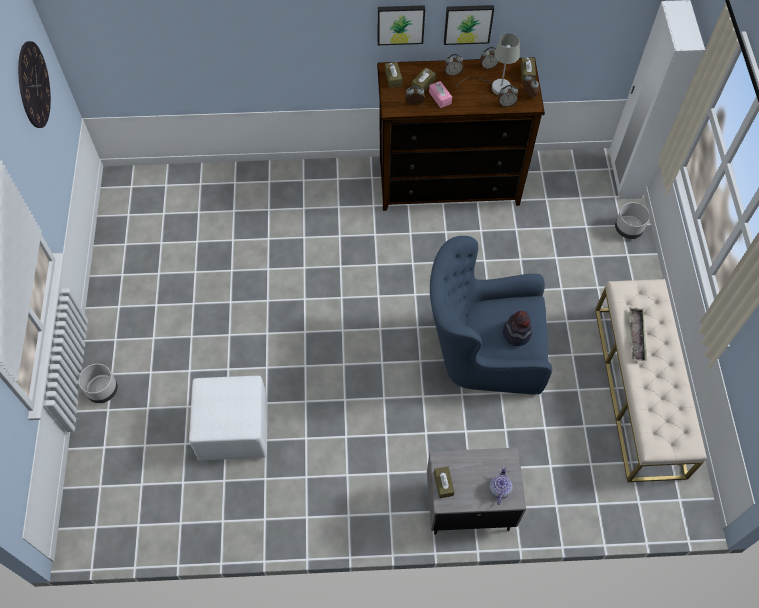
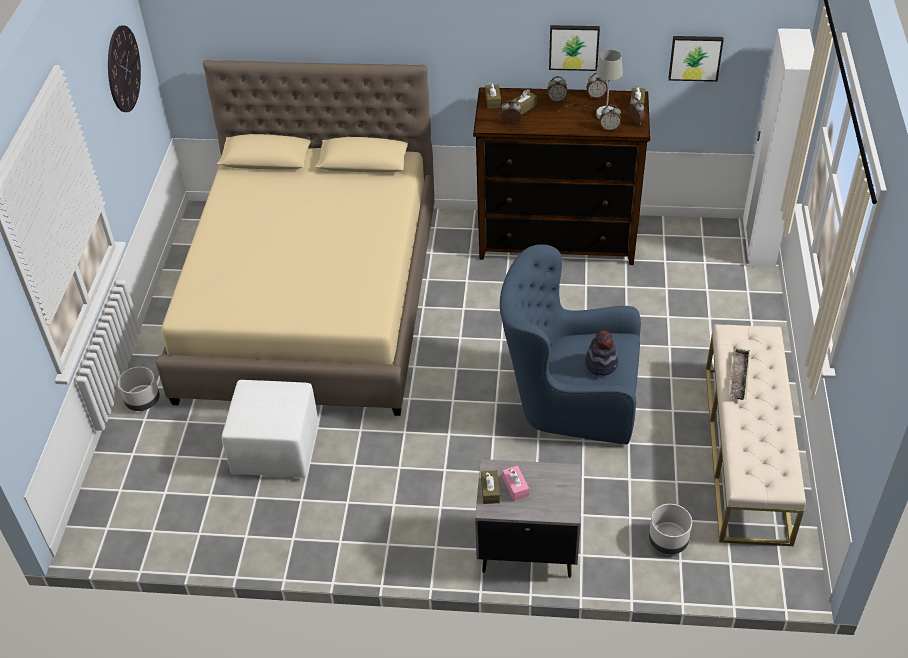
camera: 10 degrees right, 15 degrees down
picture [378,5,425,45] -> picture moved to [669,36,724,82]
pink tissue box [429,81,452,108] -> pink tissue box moved to [502,466,529,501]
teapot [489,466,513,505] -> none
grey planter [615,202,650,239] -> grey planter moved to [649,504,692,555]
none -> beige bed [155,60,435,416]

